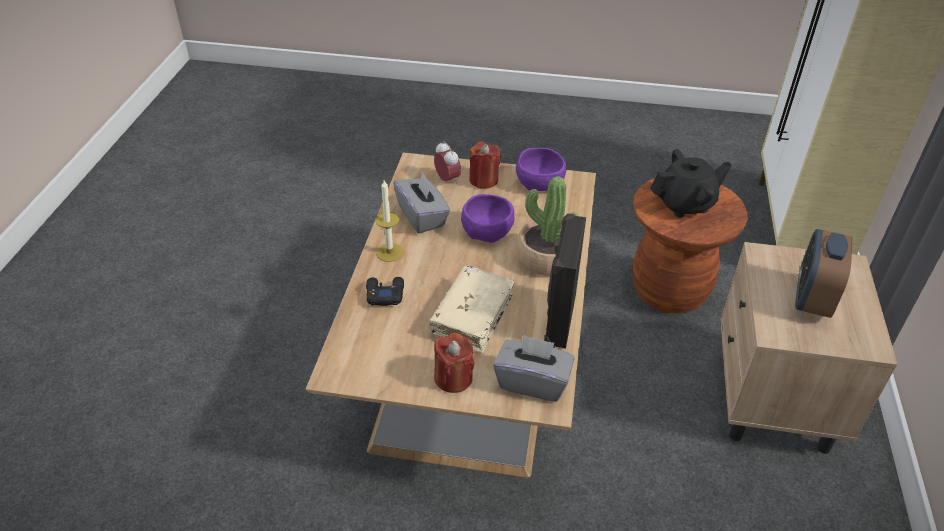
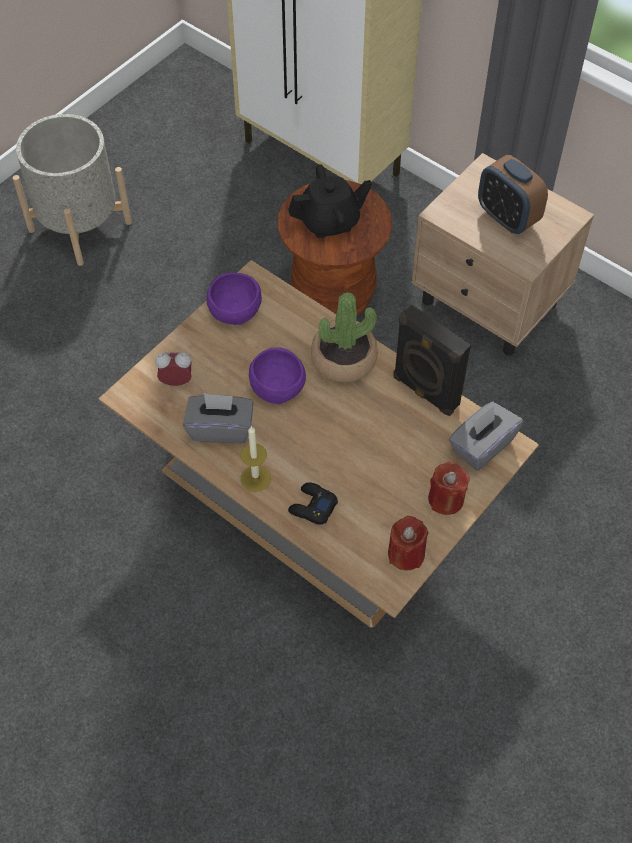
camera: 60 degrees left, 15 degrees up
beige book [428,266,515,353] -> none
red candle [469,142,501,188] -> red candle moved to [388,516,429,570]
black teapot [650,149,732,217] -> black teapot turned 60 degrees clockwise [288,164,372,238]
none -> grey planter [13,114,132,266]

